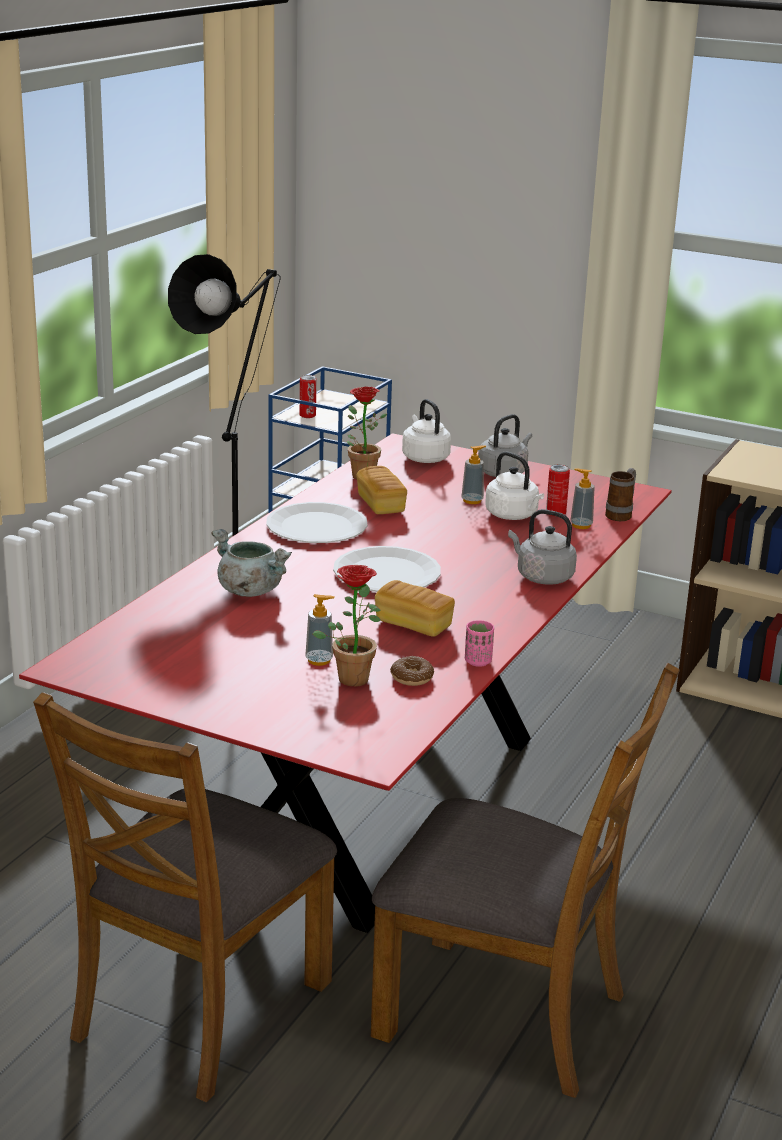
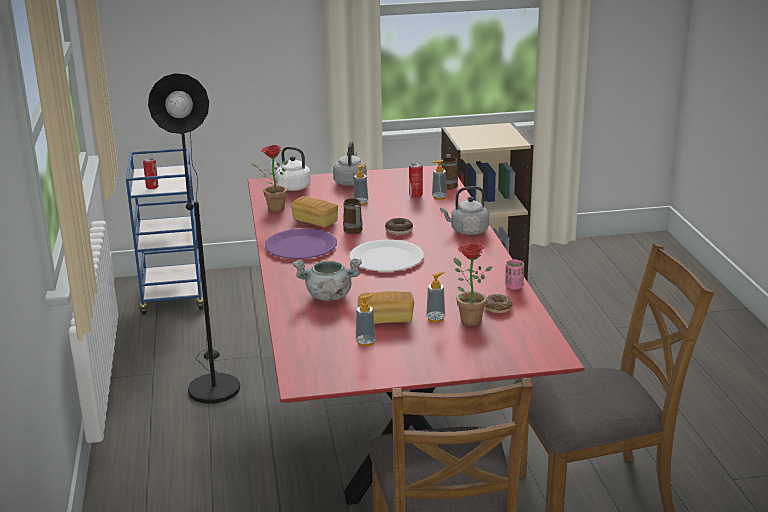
camera: 35 degrees left, 0 degrees up
white plate [267,502,367,543] -> purple plate [265,228,337,259]
bread [375,580,455,637] -> bread moved to [358,291,414,324]
white kettle [485,452,544,520] -> none
none -> mug [343,198,363,234]
none -> soap dispenser [356,294,376,346]
none -> donut [385,218,413,235]

